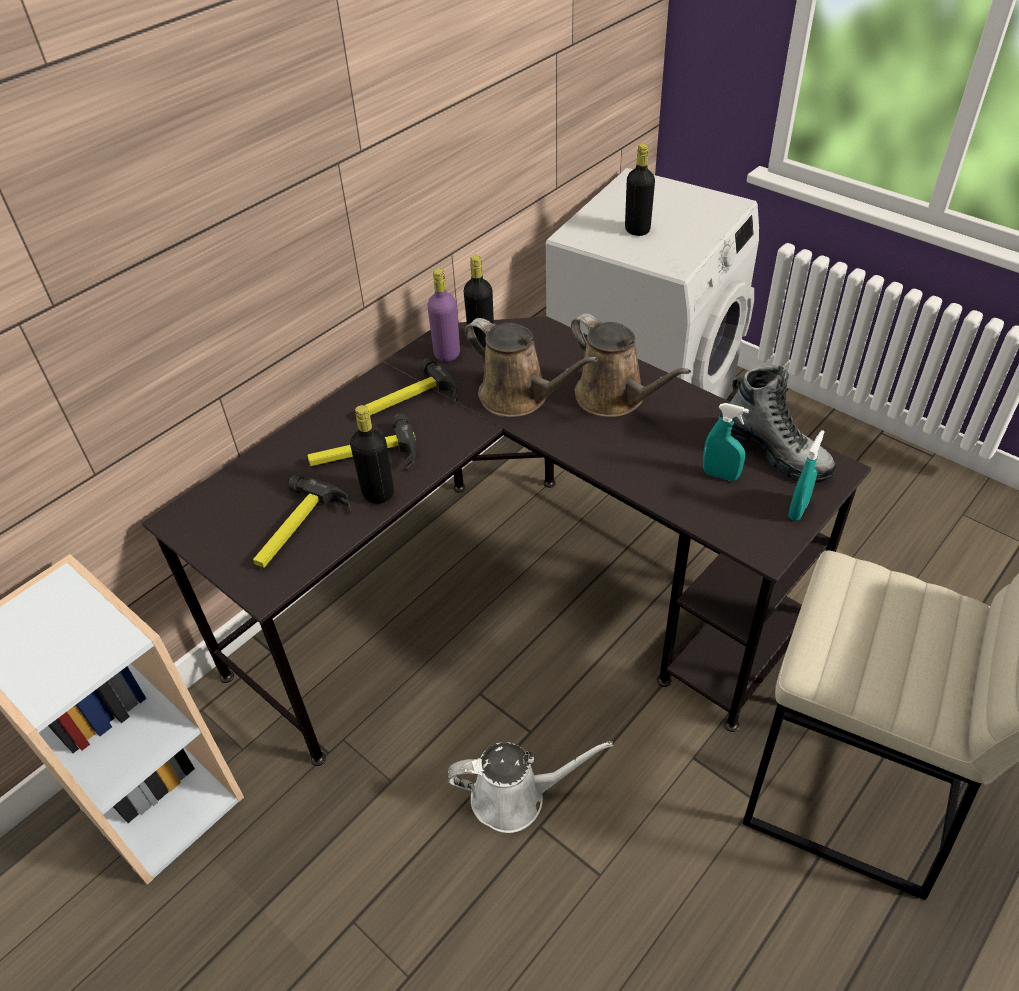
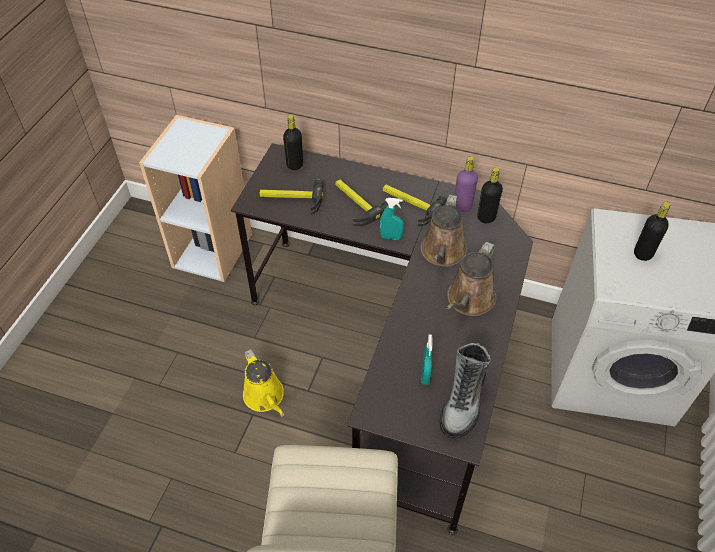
camera: 65 degrees right, 5 degrees up
black bottle [350,405,394,504] -> black bottle moved to [283,115,303,170]
white watering can [448,741,613,833] -> yellow watering can [243,349,284,416]
turquoise spray bottle [788,430,825,521] -> turquoise spray bottle moved to [380,198,404,240]

